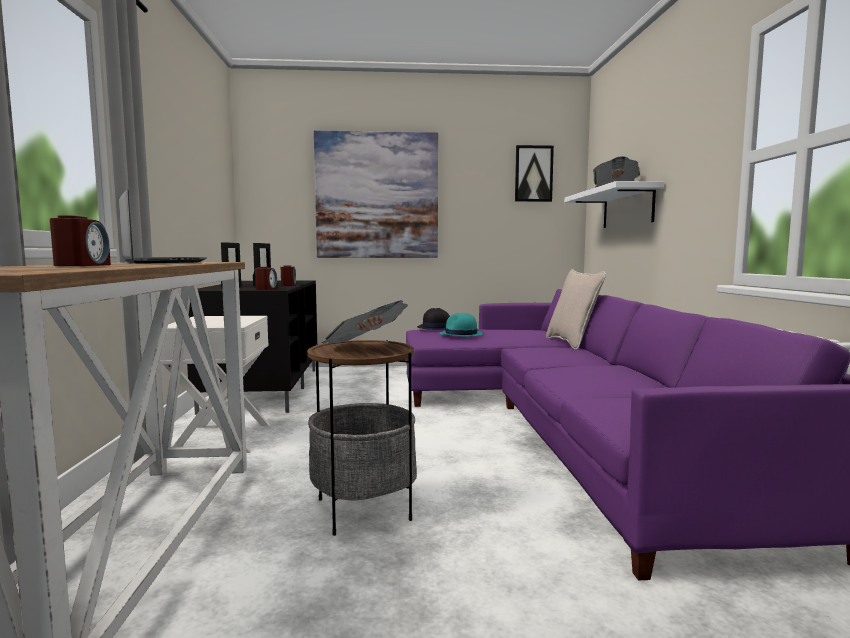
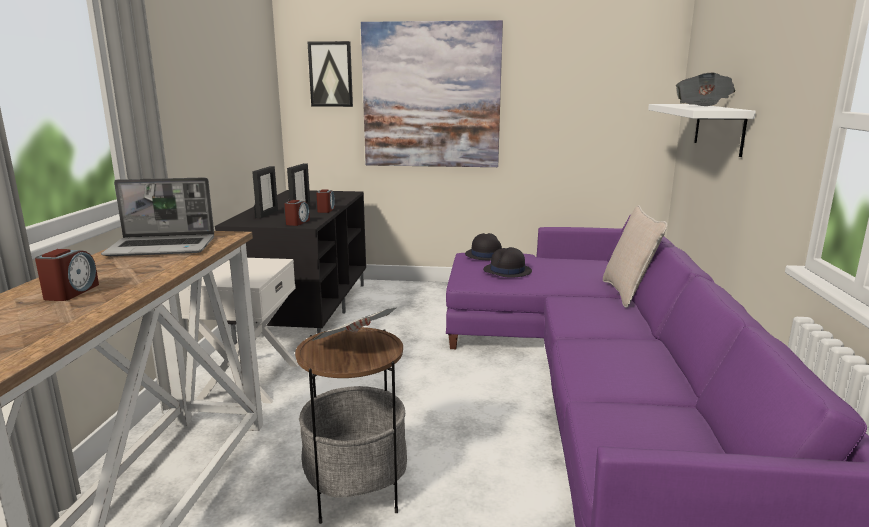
camera: 10 degrees right, 10 degrees up
laptop [119,189,207,264] -> laptop turned 105 degrees clockwise [101,177,214,256]
turquoise hat [439,313,483,337] -> black hat [483,247,532,278]
picture [515,145,554,202] -> picture moved to [308,41,353,107]

